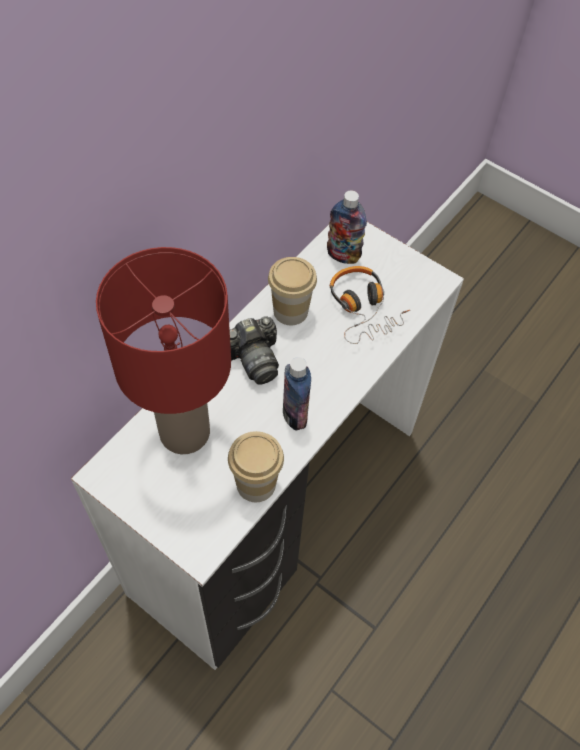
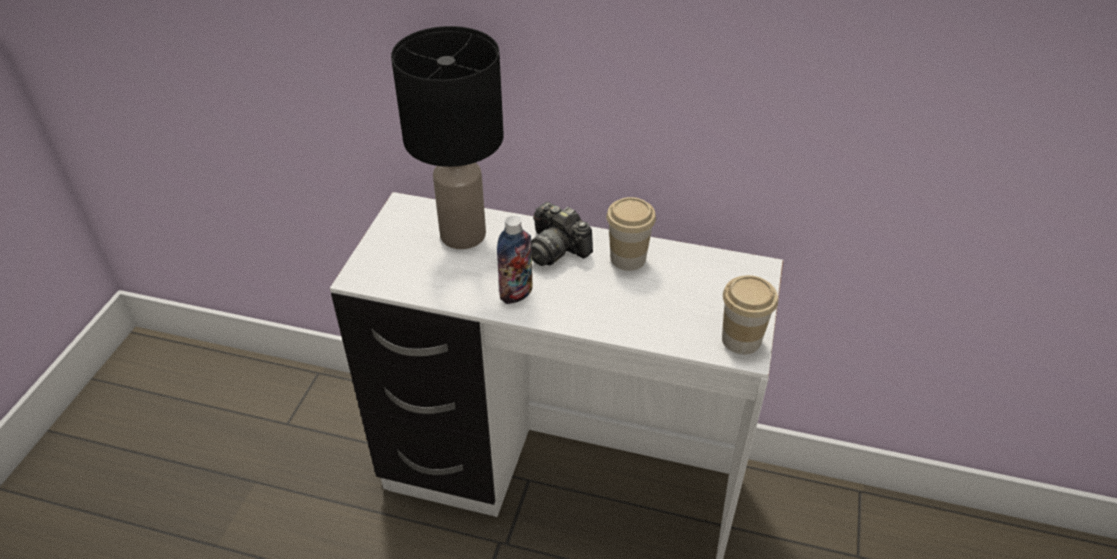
camera: 70 degrees right, 15 degrees down
red table lamp [96,247,231,454] -> black table lamp [391,26,504,249]
cup [228,431,284,502] -> cup moved to [722,275,778,354]
bottle [327,190,367,264] -> none
headphones [330,266,410,344] -> none

